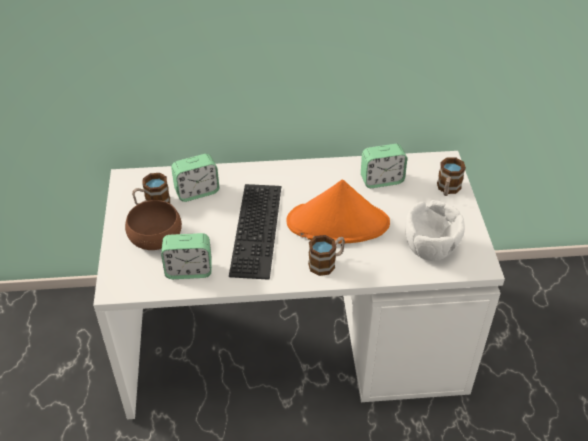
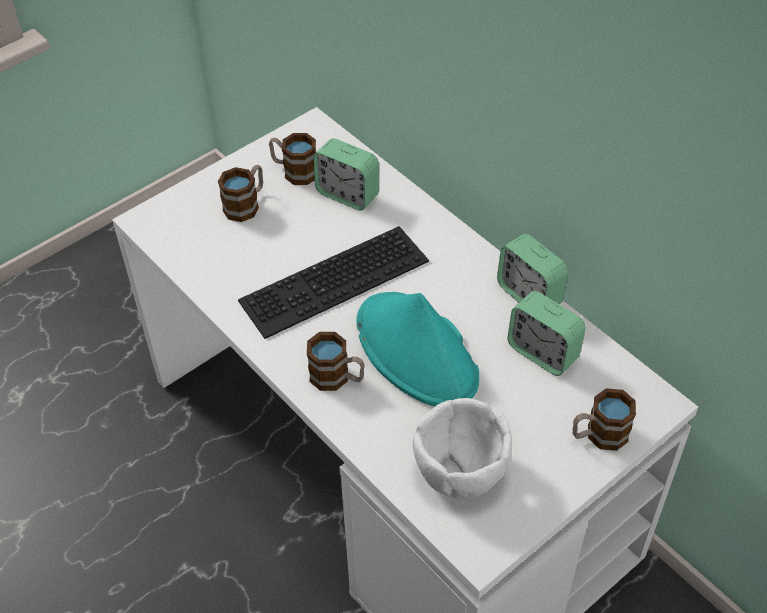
camera: 55 degrees right, 5 degrees up
brown bowl [125,200,182,250] -> mug [218,165,263,222]
alarm clock [161,233,212,279] -> alarm clock moved to [497,234,568,304]
orange hat [287,180,390,244] -> turquoise hat [356,292,479,406]

